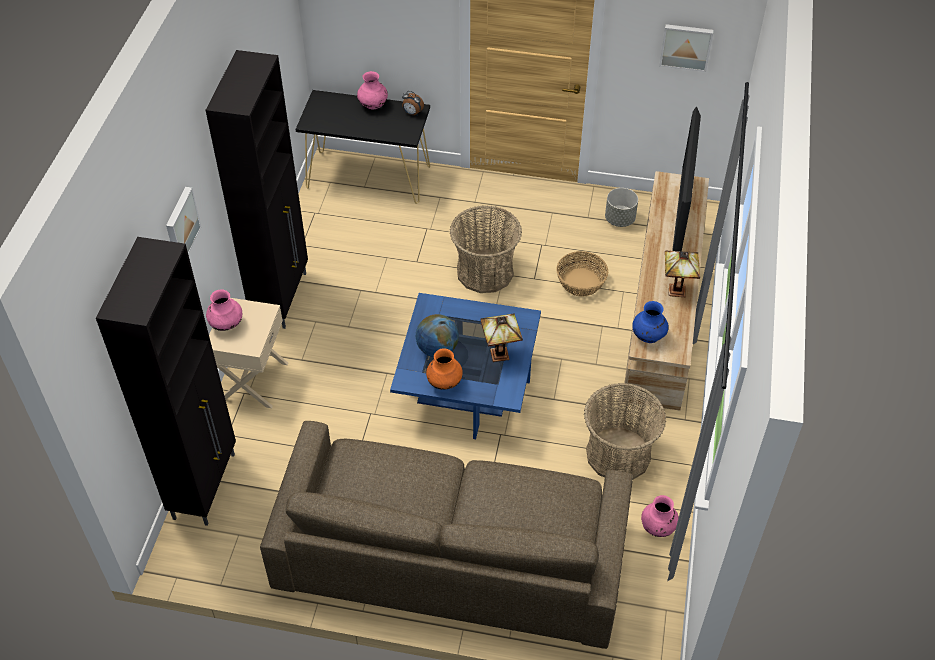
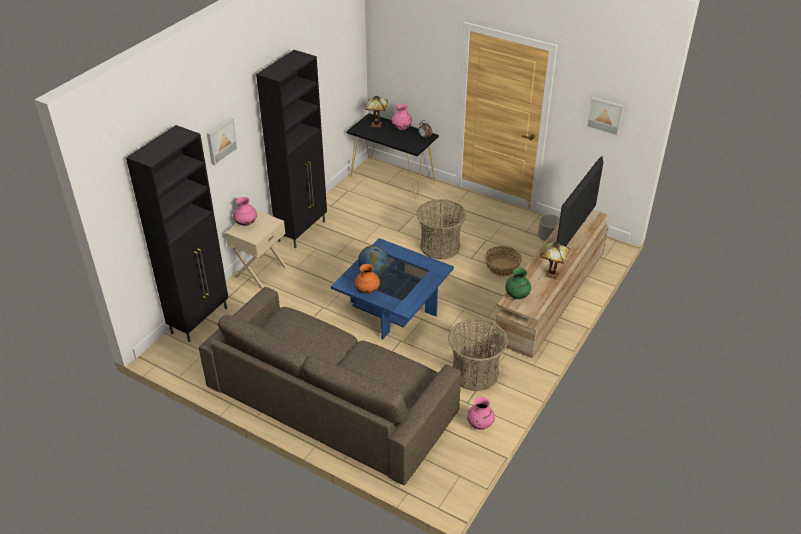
camera: 20 degrees right, 10 degrees down
table lamp [480,313,523,362] -> table lamp moved to [365,95,388,127]
blue vase [633,301,669,343] -> green vase [505,268,531,299]

